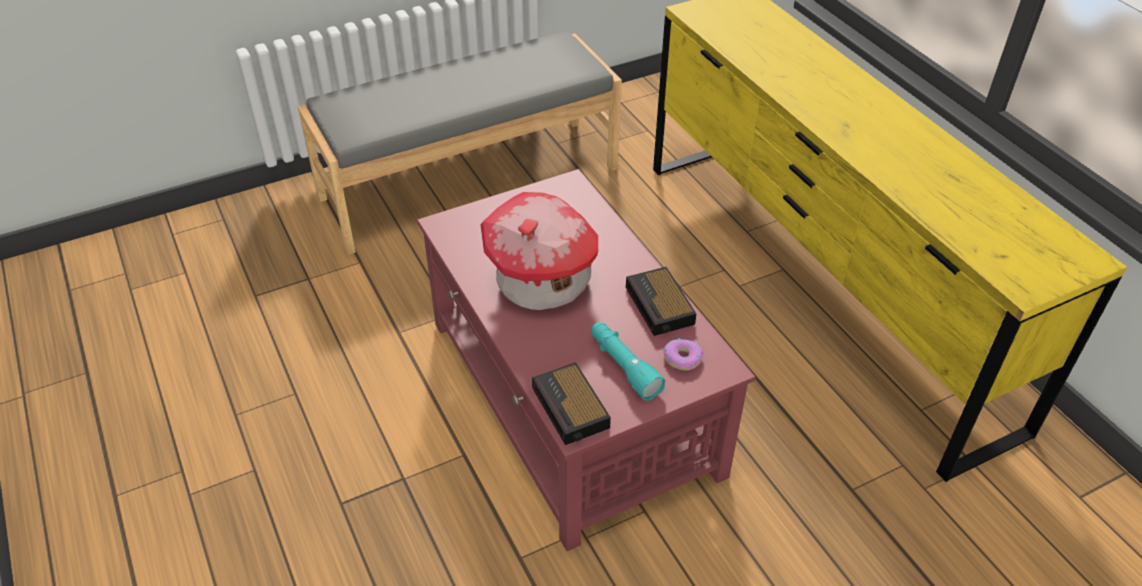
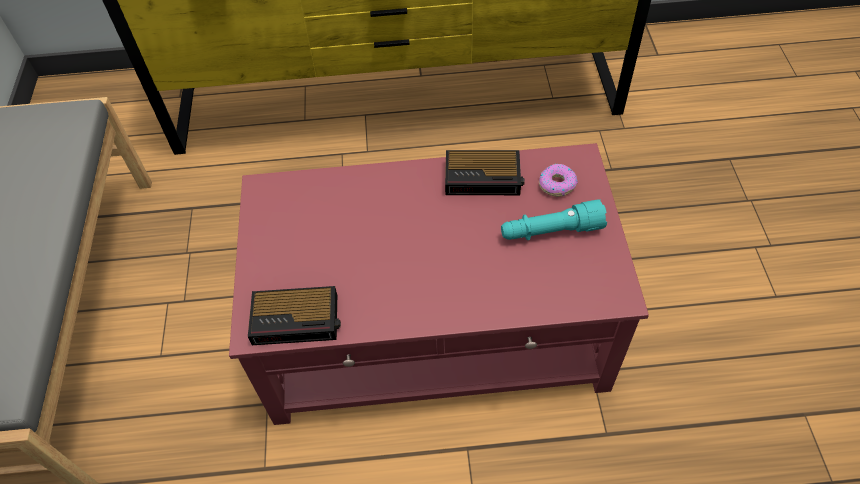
camera: 65 degrees left, 10 degrees up
toy house [481,192,598,310] -> none
alarm clock [532,362,611,445] -> alarm clock moved to [248,286,341,345]

